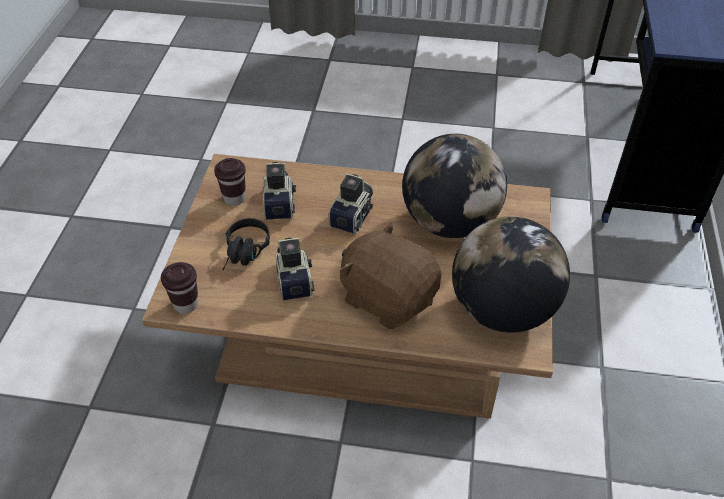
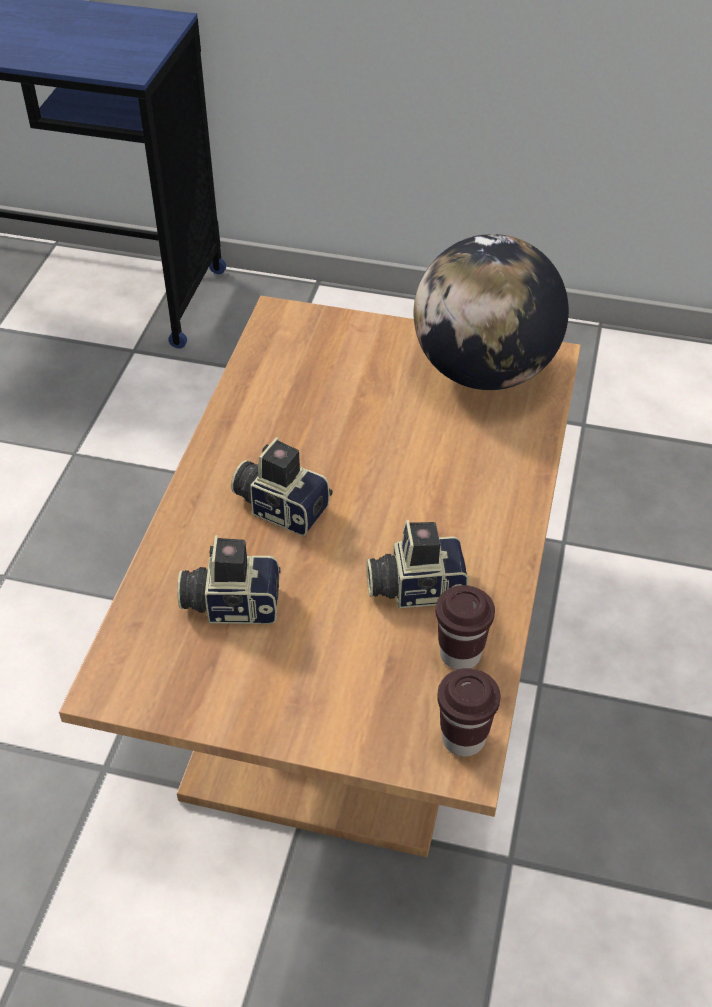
camera: 85 degrees left, 0 degrees up
brown cup [214,158,246,205] -> brown cup moved to [436,585,495,670]
black headphones [223,218,270,270] -> none
brown plush toy [340,222,442,329] -> none
globe [402,134,507,238] -> none

